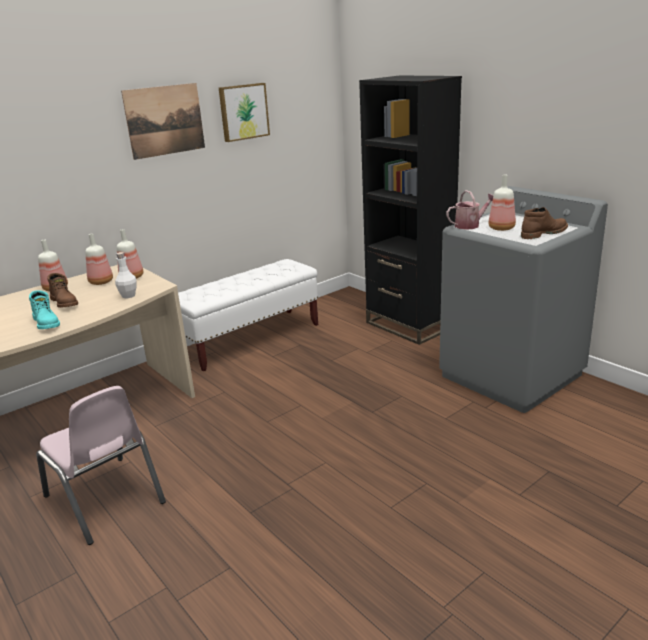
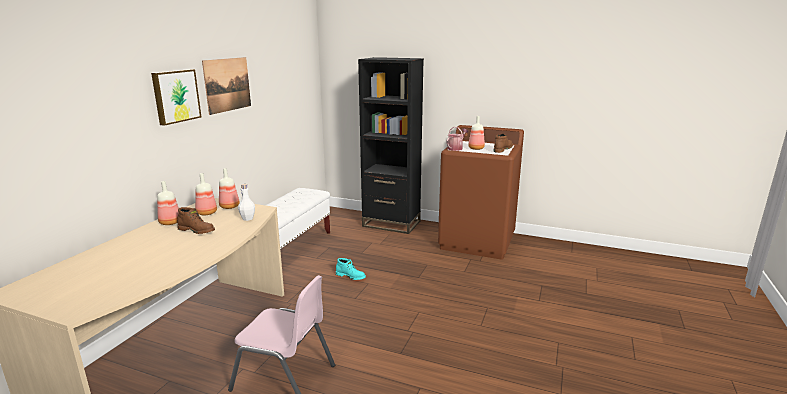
camera: 30 degrees left, 5 degrees down
turquoise boot [29,290,60,329] -> turquoise boot moved to [336,258,366,280]
picture [219,83,270,142] -> picture moved to [151,69,202,126]
grey washing machine [439,186,608,413] -> brown washing machine [438,125,524,260]

